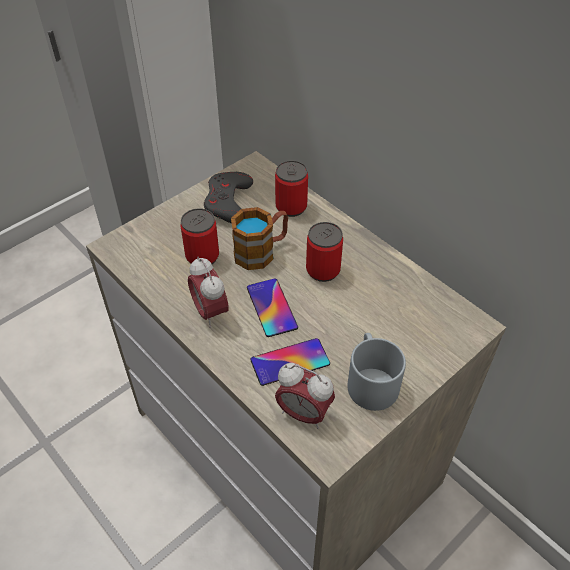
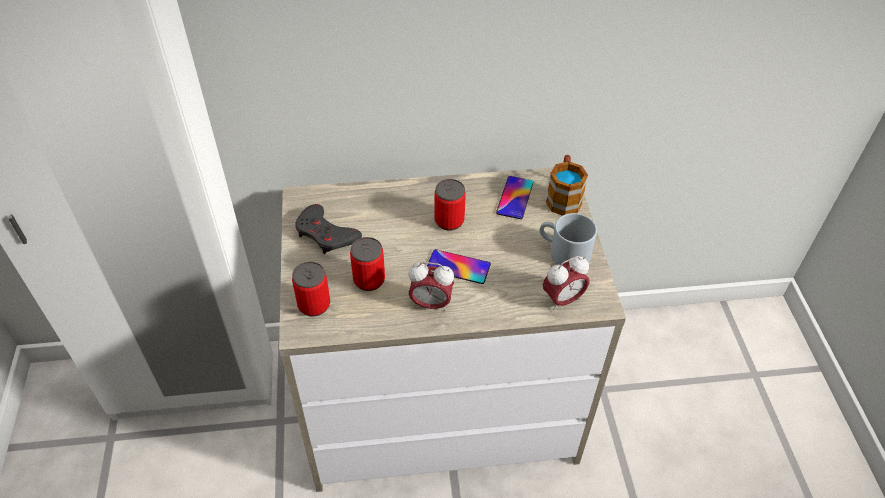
camera: 55 degrees left, 0 degrees up
mug [231,207,288,270] -> mug moved to [546,155,588,216]
phone [250,338,330,386] -> phone moved to [496,176,533,219]
can [275,161,308,217] -> can moved to [292,262,330,316]

